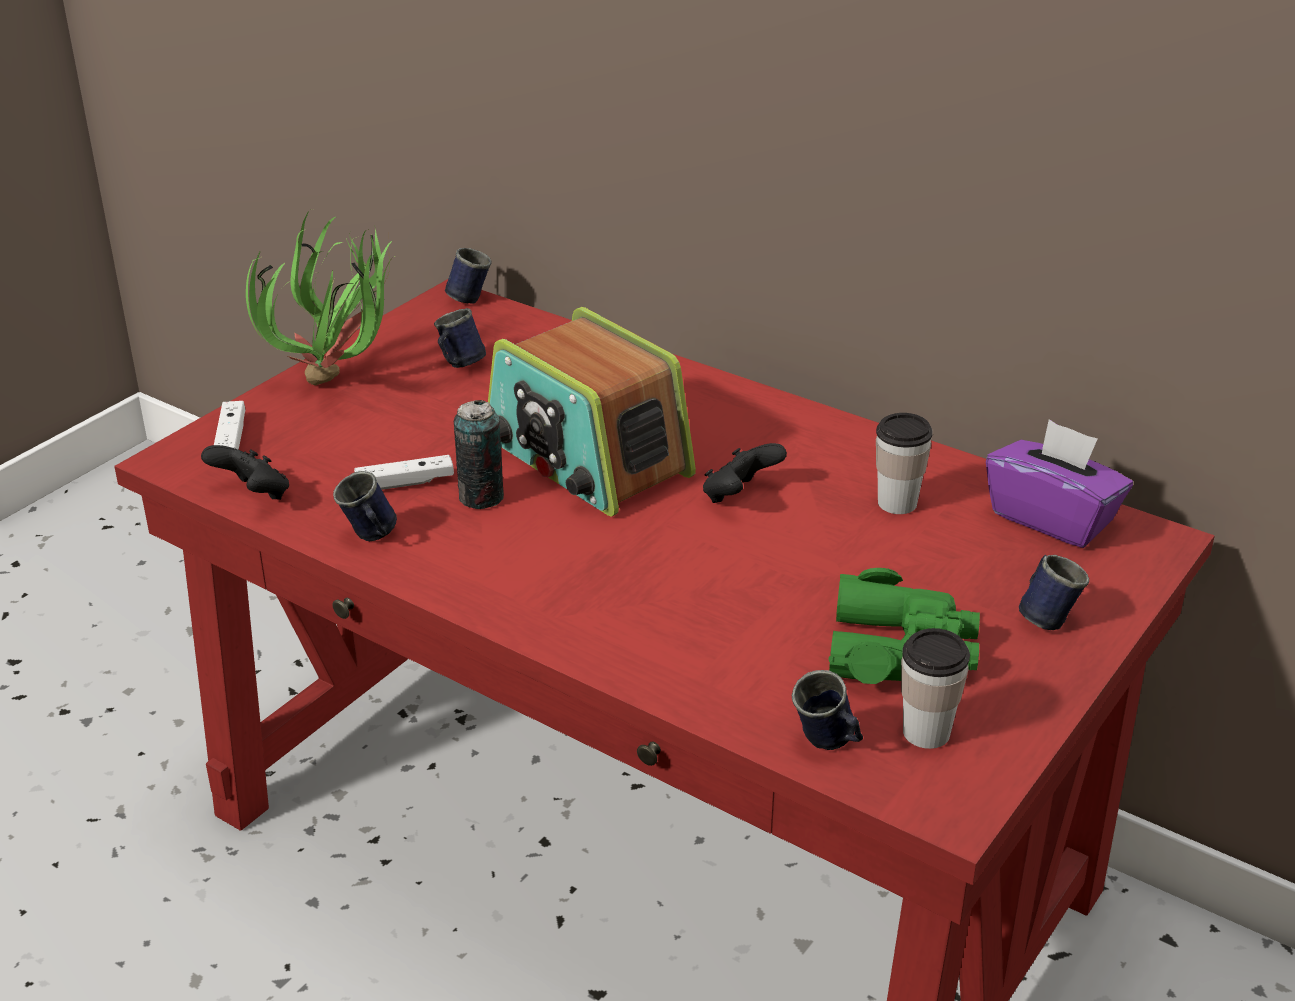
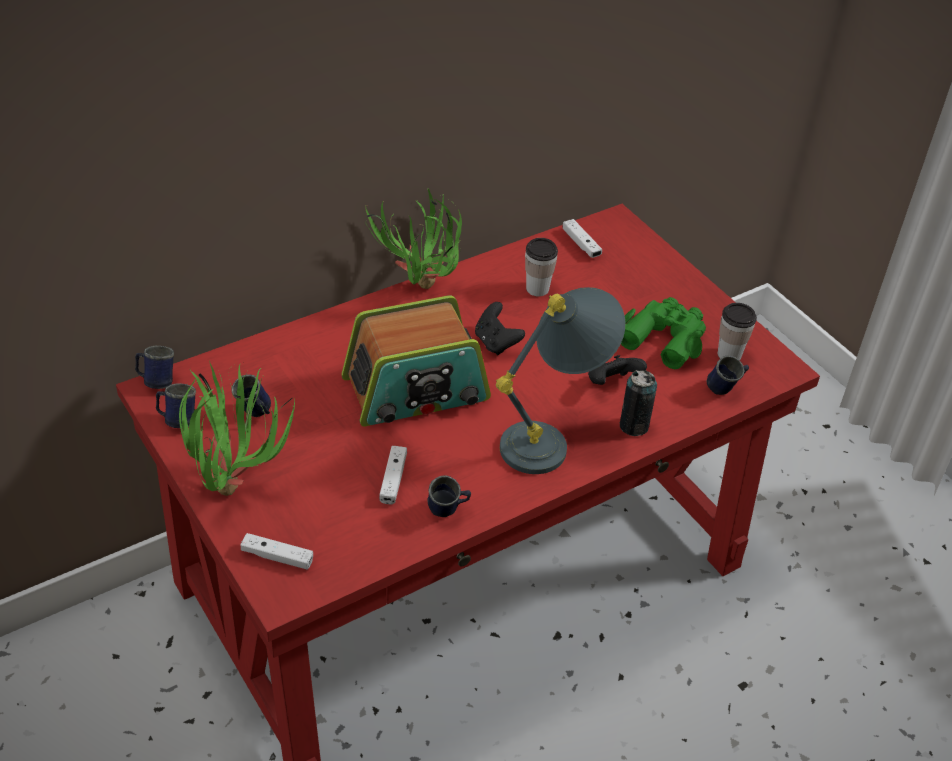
camera: 70 degrees left, 10 degrees up
black game controller [201,445,289,500] -> black game controller moved to [588,355,647,385]
can [454,400,504,509] -> can moved to [620,370,657,436]
purple tissue box [986,419,1133,548] -> white game controller [562,219,602,258]
blue mug [1019,555,1089,630] -> blue mug moved to [156,383,196,428]
none -> potted plant [365,188,462,289]
none -> grey table lamp [496,287,625,474]

